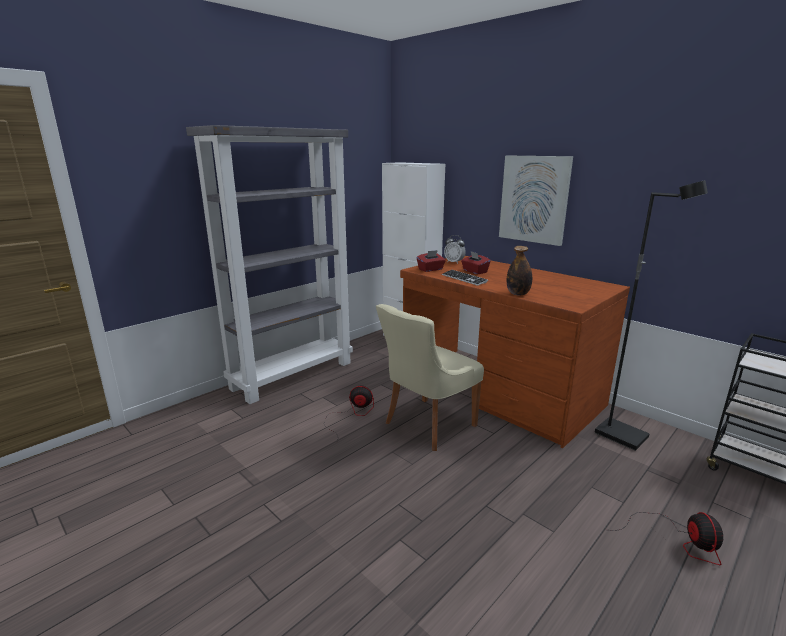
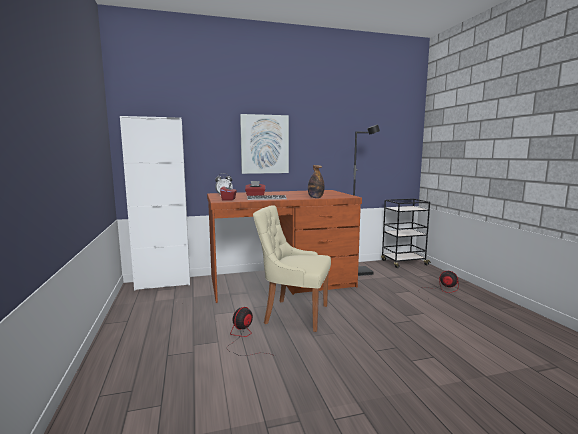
camera: 60 degrees left, 10 degrees down
grey bookcase [186,125,353,404] -> none
beige chair [376,304,484,451] -> beige chair turned 120 degrees clockwise [253,205,331,332]

